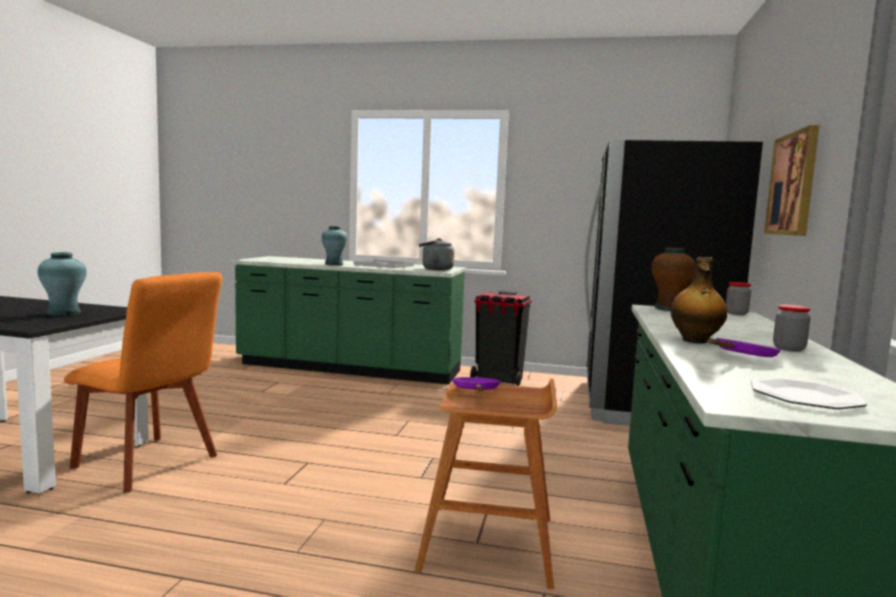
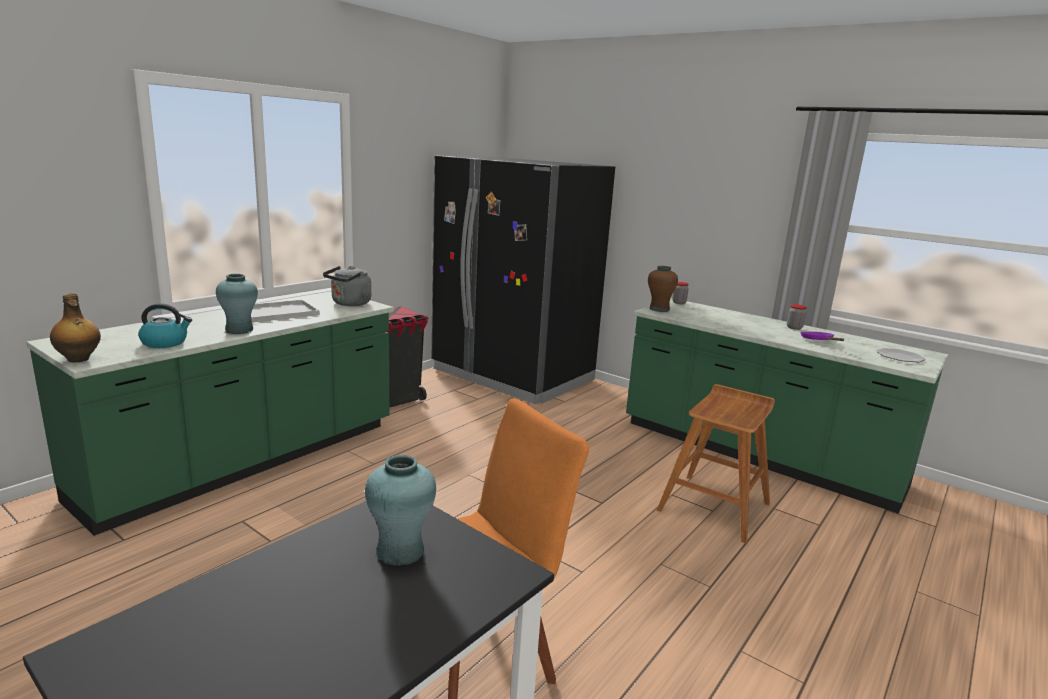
camera: 65 degrees left, 10 degrees up
purple frying pan [452,377,501,391] -> none
bottle [671,257,728,344] -> bottle moved to [50,293,101,362]
picture [764,125,819,236] -> none
none -> kettle [138,303,192,348]

